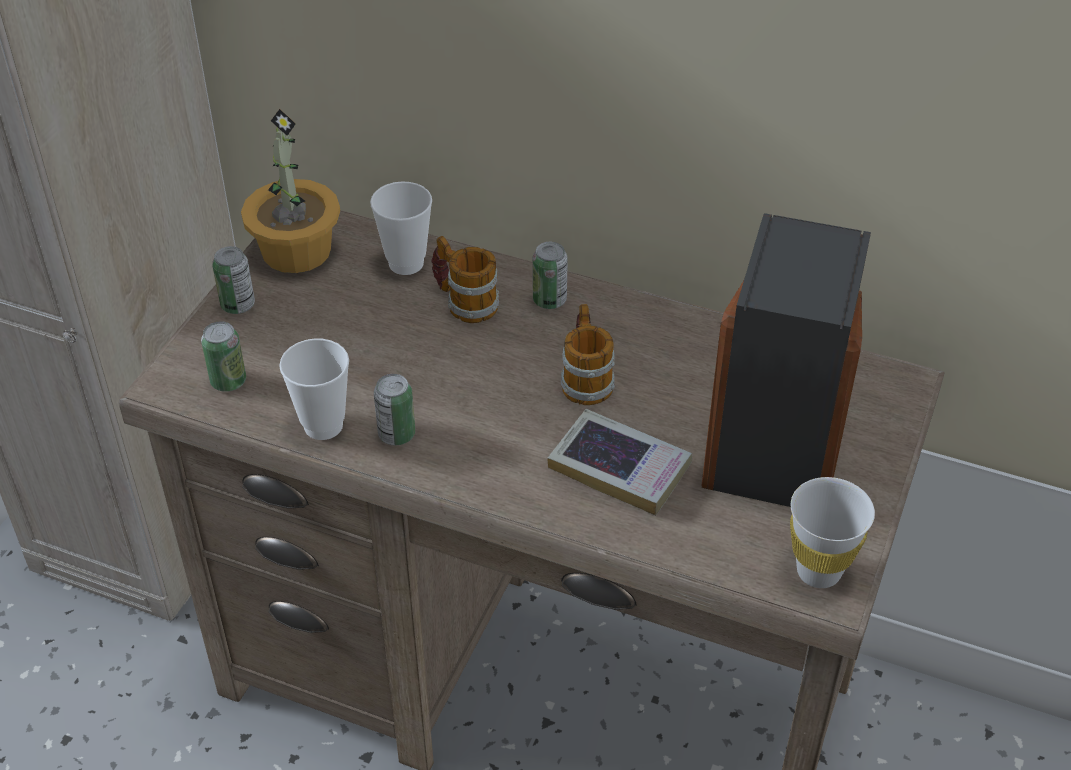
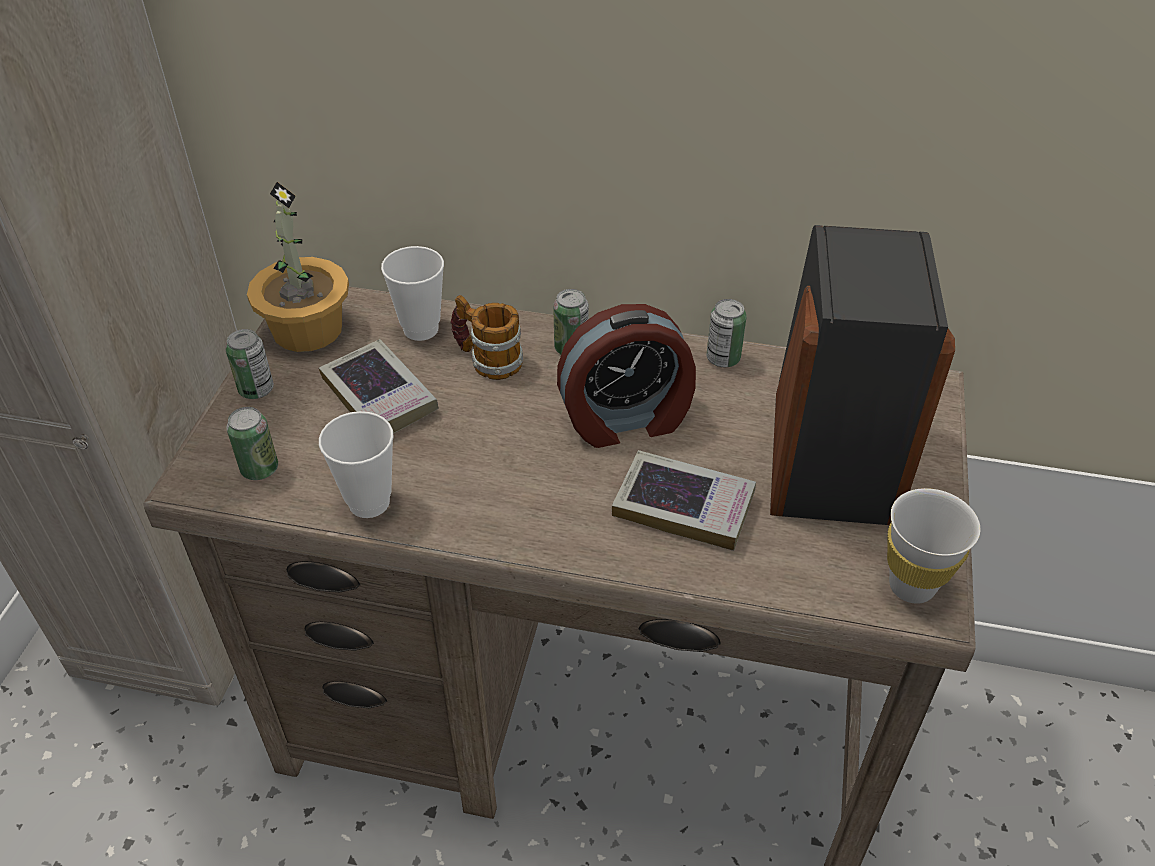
camera: 10 degrees left, 0 degrees up
can [374,374,415,445] -> can moved to [706,299,747,367]
mug [561,304,615,405] -> alarm clock [557,304,696,448]
none -> book [319,339,439,434]

